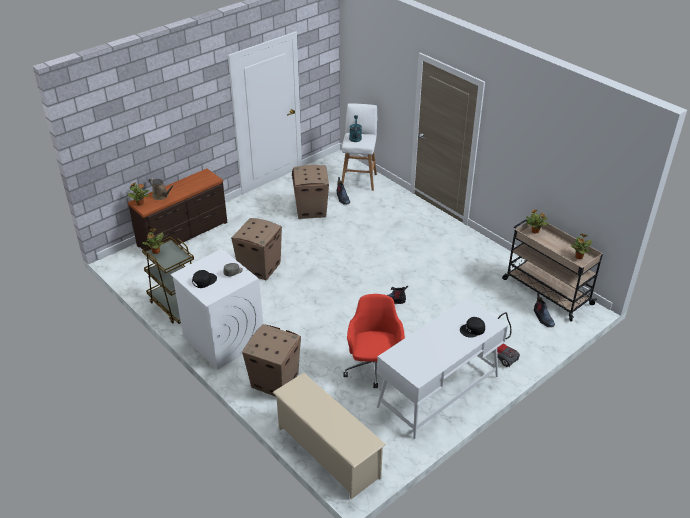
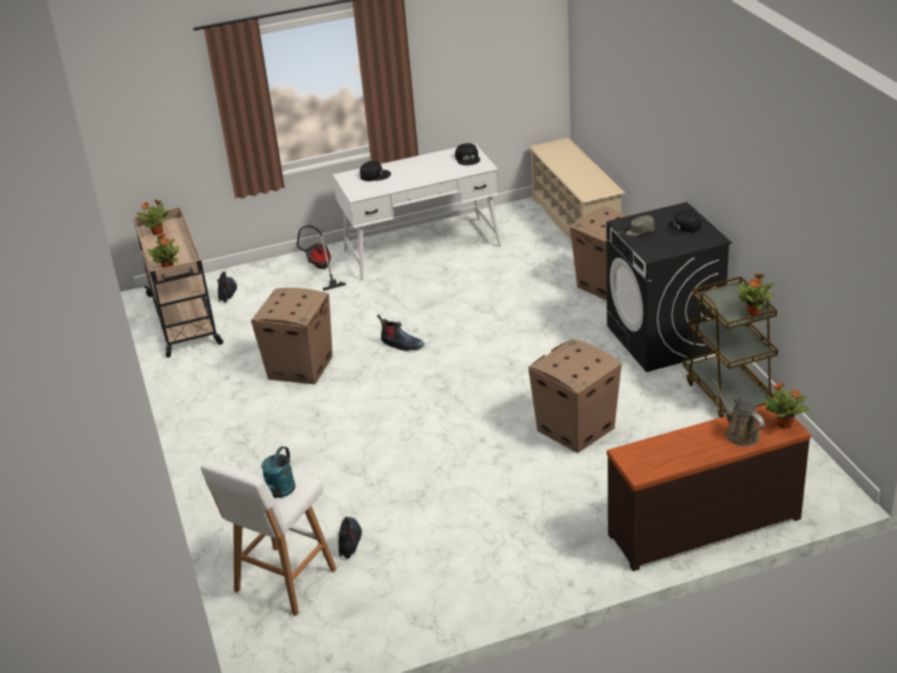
camera: 155 degrees left, 5 degrees down
white washing machine [170,249,263,370] -> black washing machine [607,202,732,372]
cardboard box [292,165,329,219] -> cardboard box moved to [251,288,332,385]
red office chair [343,294,405,388] -> none
none -> black cap [455,143,480,165]

